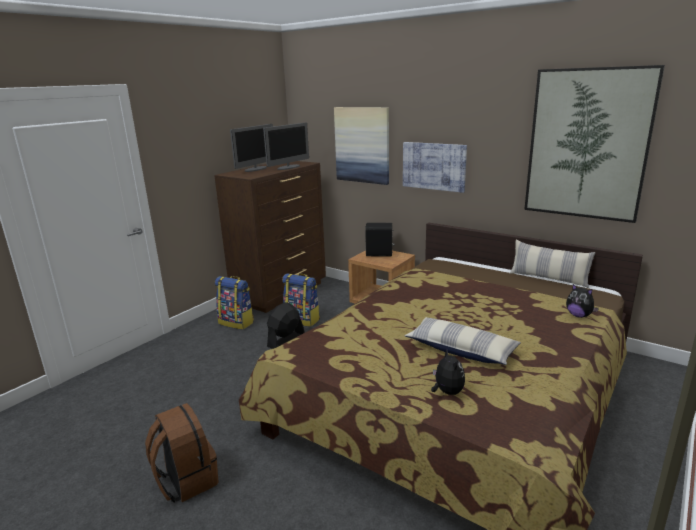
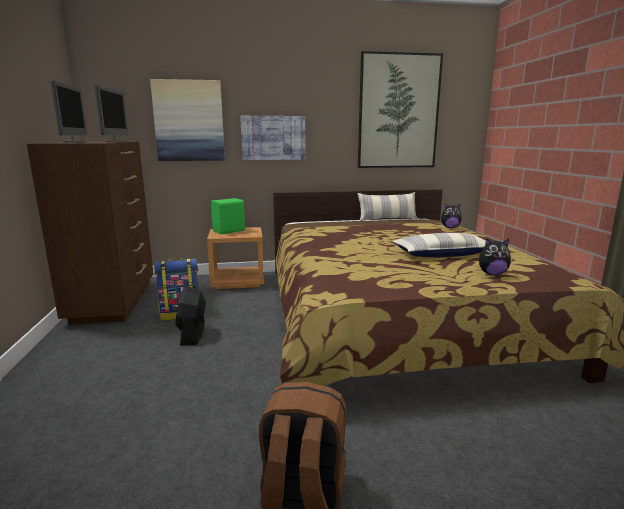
camera: 45 degrees left, 5 degrees down
backpack [215,276,254,330] -> none
black speaker [365,223,394,256] -> green speaker [211,198,245,234]
plush toy [431,349,465,395] -> plush toy turned 150 degrees clockwise [479,238,511,275]

